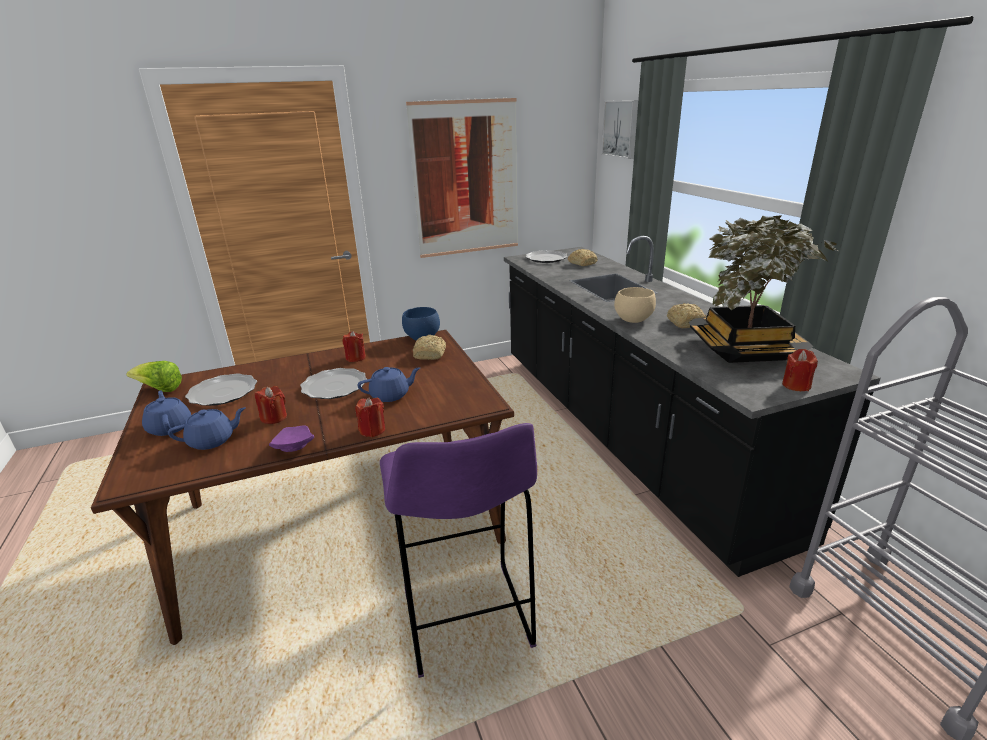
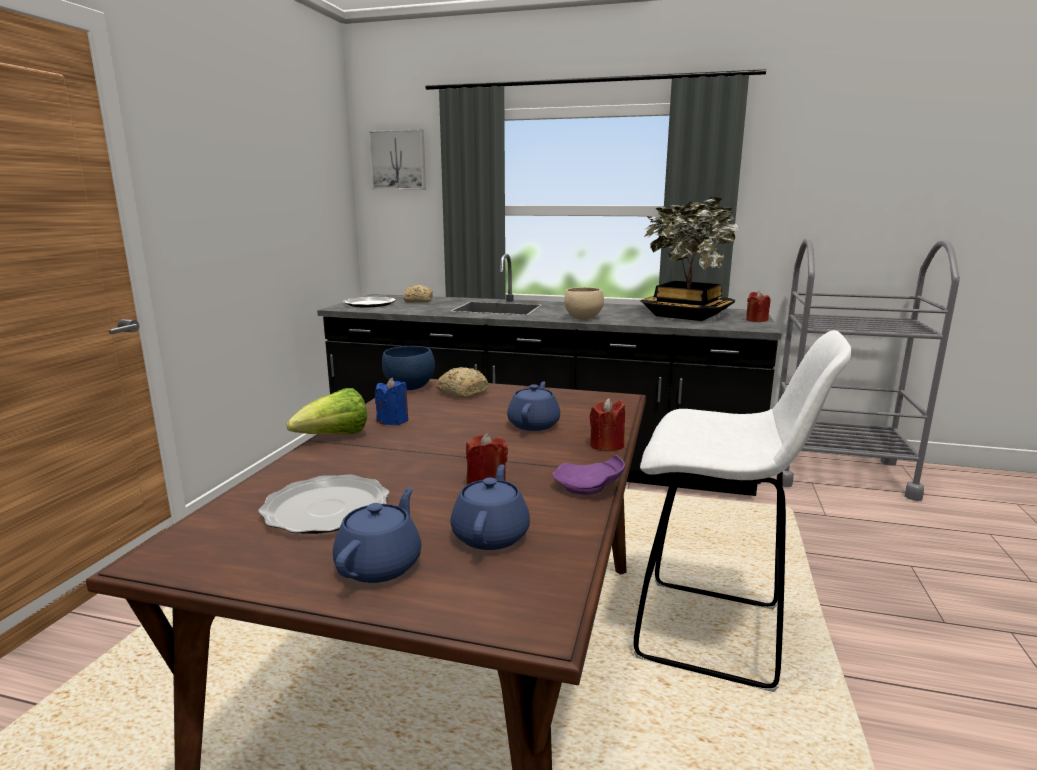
camera: 55 degrees left, 10 degrees down
lettuce [126,361,182,392] -> lettuce moved to [287,388,367,434]
blue teapot [142,390,191,436] -> blue teapot turned 105 degrees clockwise [333,487,422,583]
plate [300,368,367,399] -> none
red candle [342,331,366,362] -> blue candle [375,377,408,425]
purple stool [380,423,537,678] -> white stool [633,330,852,692]
picture [406,97,518,258] -> none
bread [667,303,706,328] -> none

